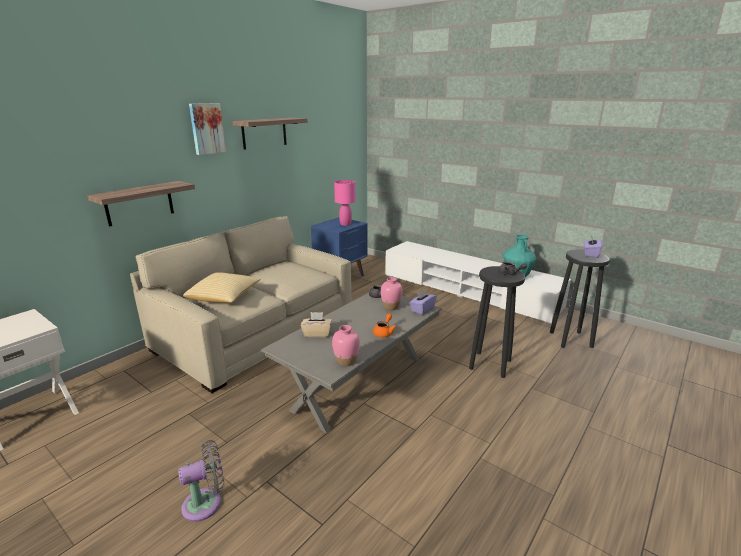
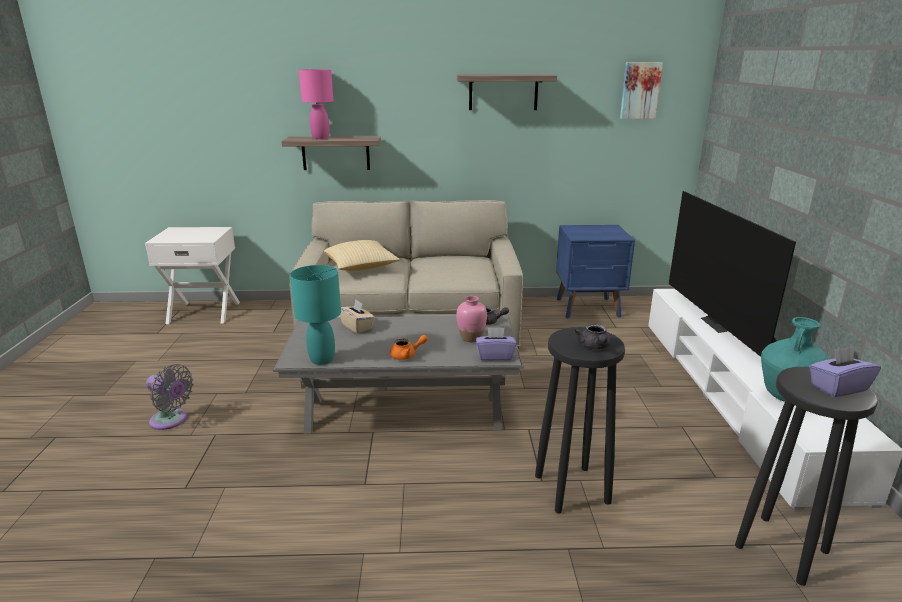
camera: 50 degrees right, 0 degrees up
picture [189,103,226,155] -> picture moved to [620,62,663,119]
pink vase [332,325,360,366] -> turquoise table lamp [290,265,341,365]
pink table lamp [334,180,356,226] -> pink table lamp moved to [299,69,333,139]
none -> television [669,191,796,357]

